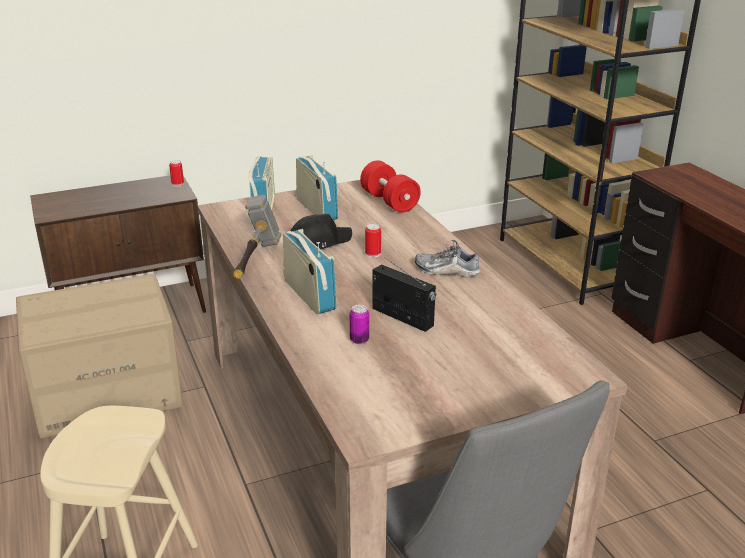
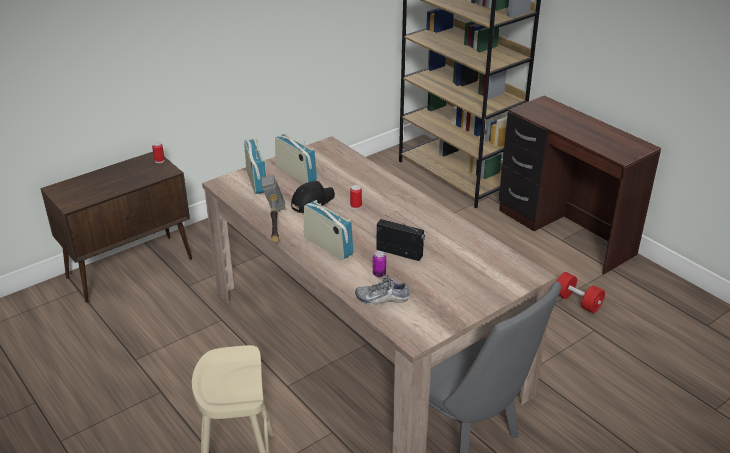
camera: 15 degrees left, 5 degrees up
cardboard box [16,274,183,439] -> none
red dumbbell [360,160,421,213] -> red dumbbell moved to [557,272,605,313]
shoe [415,240,480,277] -> shoe moved to [355,274,410,305]

